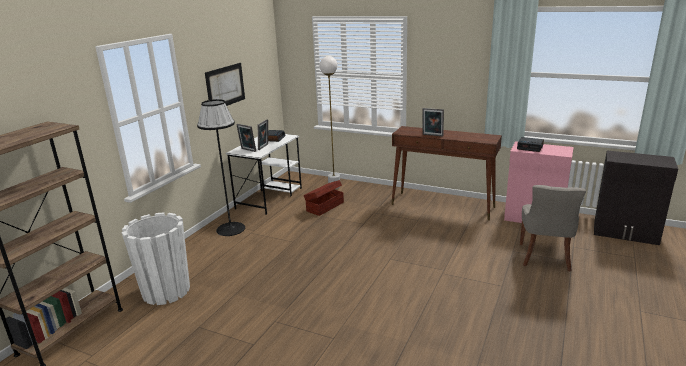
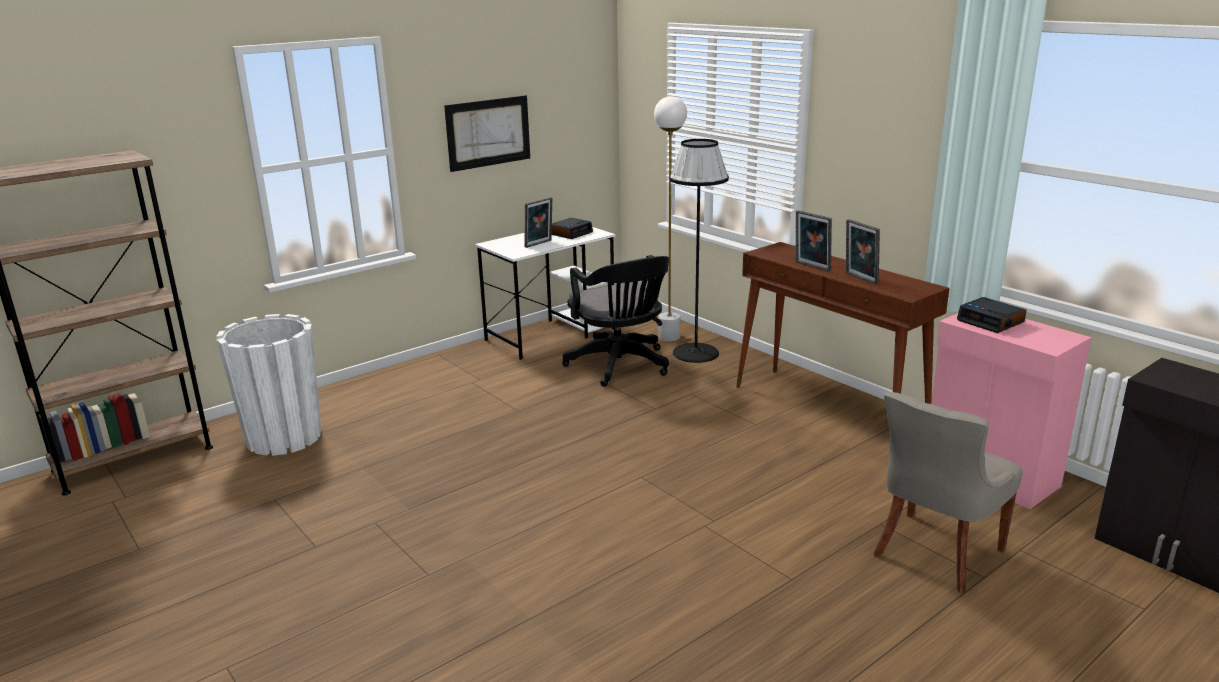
camera: 25 degrees right, 0 degrees up
black floor lamp [197,99,245,236] -> black floor lamp moved to [670,139,729,363]
picture frame [236,124,256,152] -> picture frame moved to [846,219,880,285]
brown storage box [304,180,344,216] -> black office chair [562,255,669,387]

